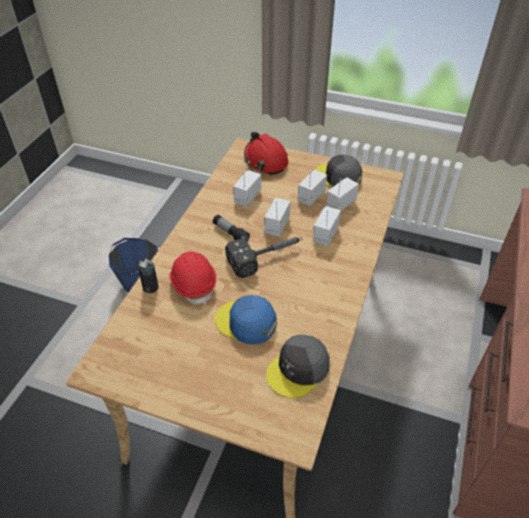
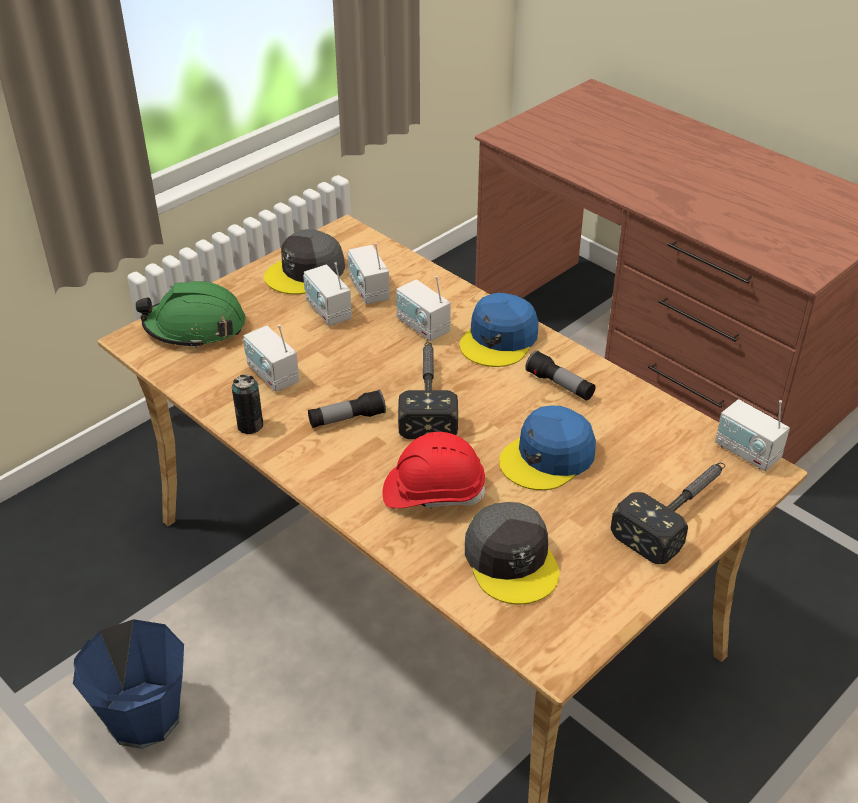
camera: 65 degrees left, 5 degrees down
can [138,259,159,293] -> can moved to [232,375,263,434]
red hard hat [244,131,289,175] -> green hard hat [136,281,245,349]
radio [264,198,291,237] -> radio moved to [715,399,790,471]
grey cap [266,335,330,398] -> grey cap moved to [465,502,559,604]
none -> blue cap [460,293,538,367]
none -> flashlight [525,350,596,401]
none -> hammer [611,463,725,564]

